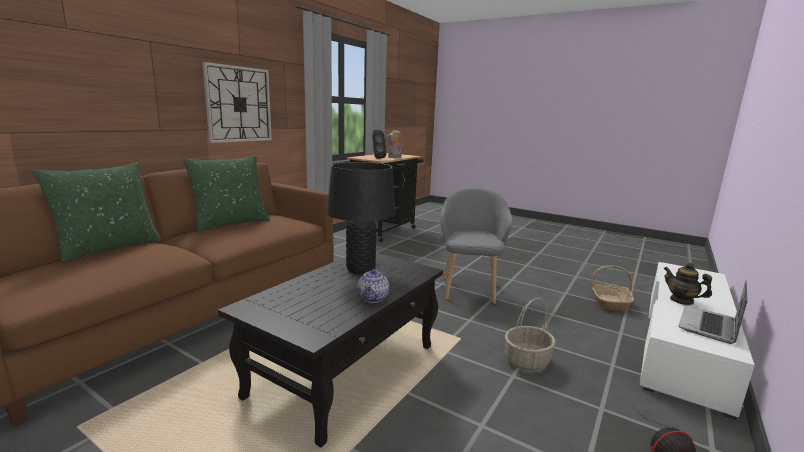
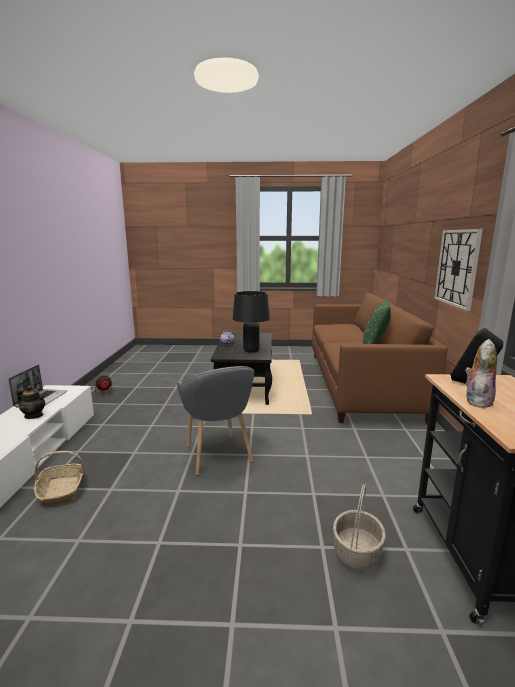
camera: 150 degrees right, 0 degrees up
green pillow [32,162,162,263] -> none
basket [505,298,556,371] -> basket moved to [333,484,386,570]

